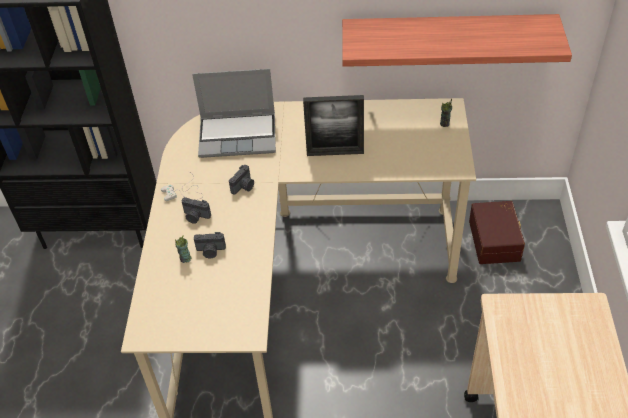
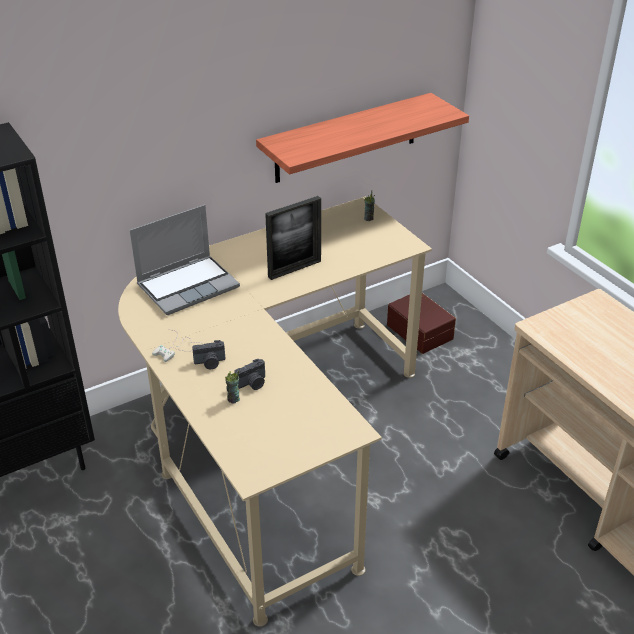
camera: 35 degrees left, 10 degrees down
camera [229,165,254,195] -> none

